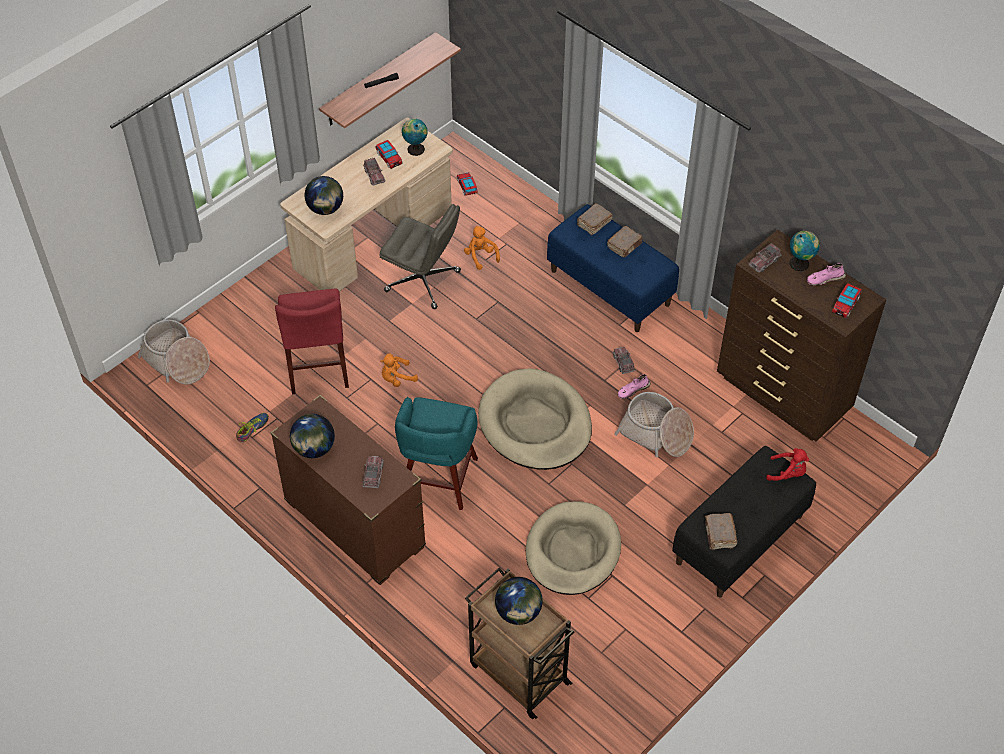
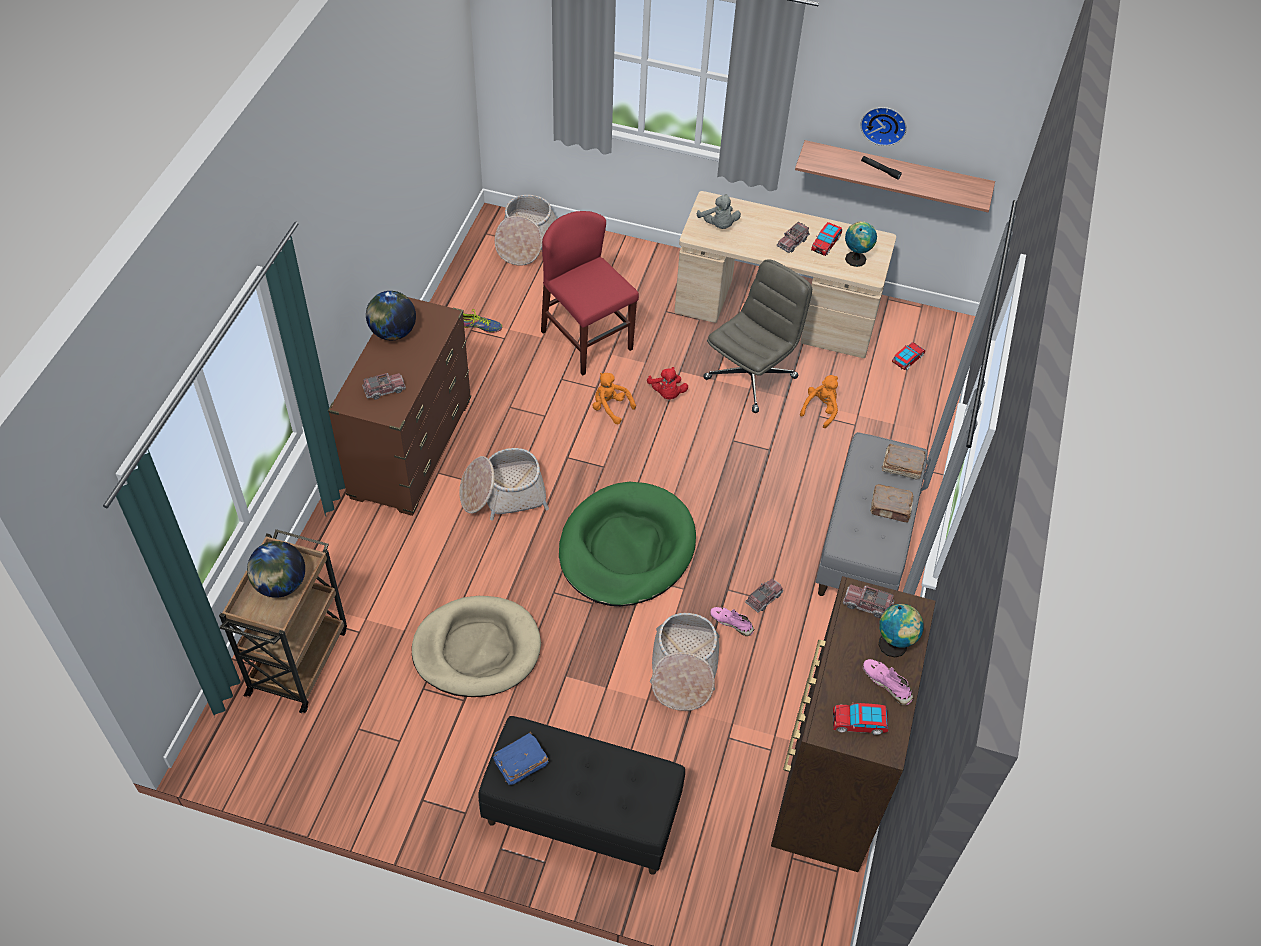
camera: 60 degrees right, 0 degrees up
red chair [275,289,349,394] -> red chair turned 90 degrees clockwise [541,211,639,375]
globe [304,176,343,215] -> grey plush toy [697,194,741,229]
grey office chair [379,204,461,309] -> grey office chair turned 135 degrees counterclockwise [703,259,812,413]
turquoise stool [395,397,478,510] -> basket [459,448,549,520]
beige dog bed [478,368,592,470] -> green dog bed [559,482,696,606]
blue bench [547,204,679,332] -> grey bench [816,432,928,596]
brown book [705,513,737,550] -> blue book [493,732,548,785]
red plush toy [766,448,809,481] -> red plush toy moved to [647,367,688,399]
none -> wall clock [861,107,907,146]

